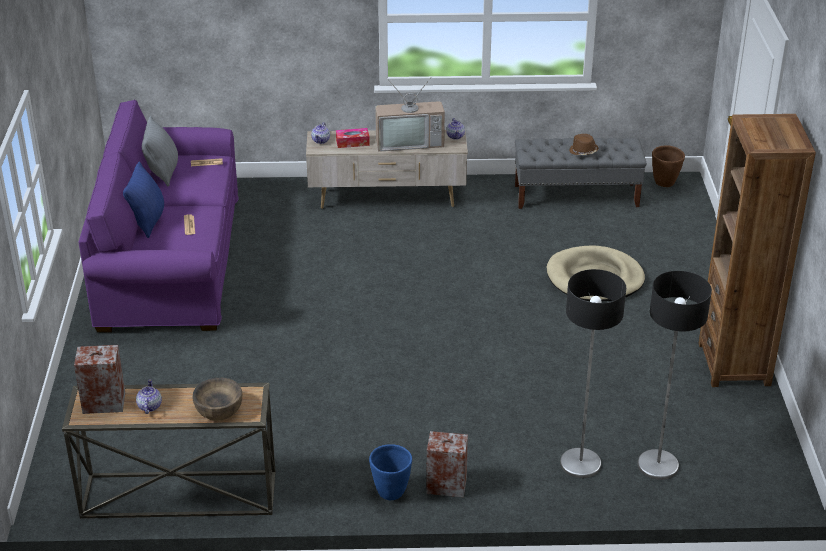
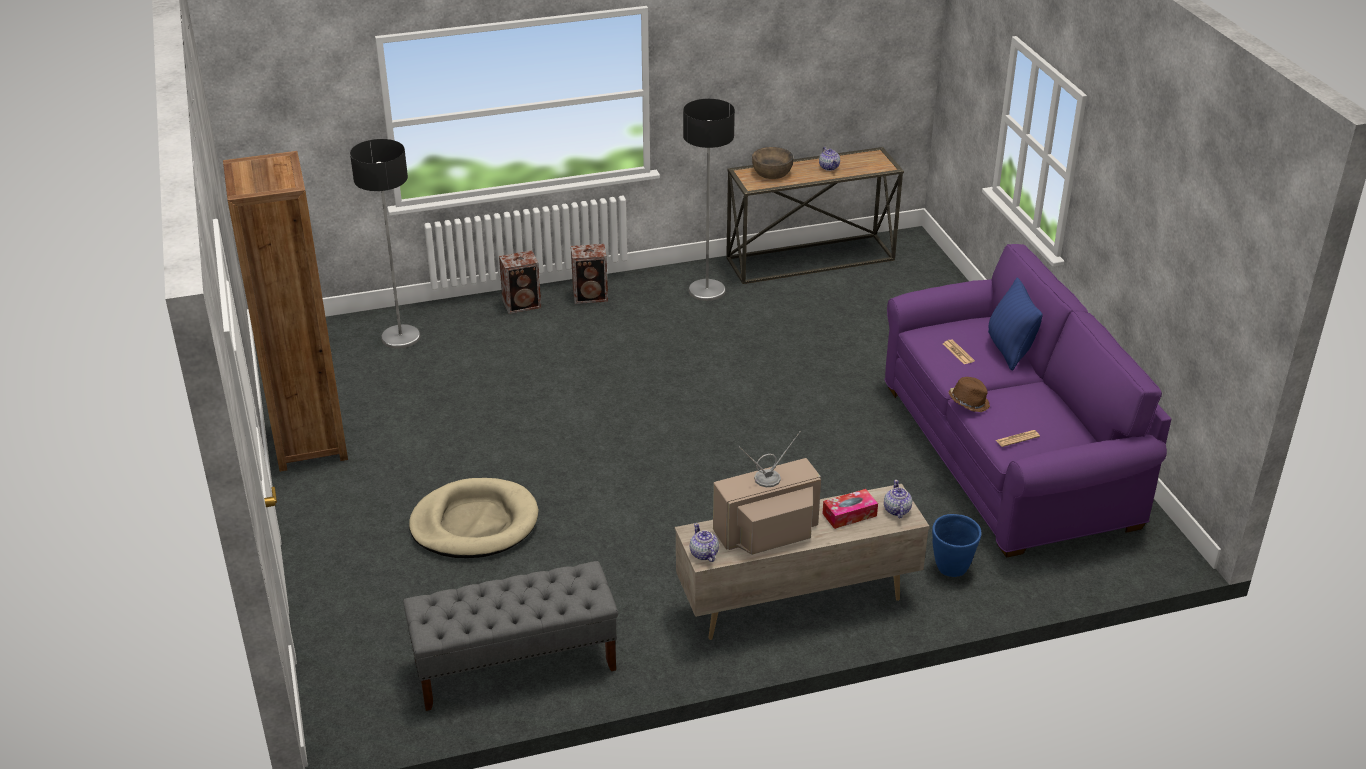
camera: 165 degrees right, 0 degrees up
speaker [74,345,125,414] -> speaker moved to [499,250,541,314]
grey pillow [142,116,178,186] -> none
blue planter [369,444,412,500] -> blue planter moved to [932,514,982,577]
floor lamp [560,269,626,478] -> floor lamp moved to [683,99,735,301]
brown hat [569,134,599,155] -> brown hat moved to [949,377,990,412]
brown planter [652,145,685,187] -> none

